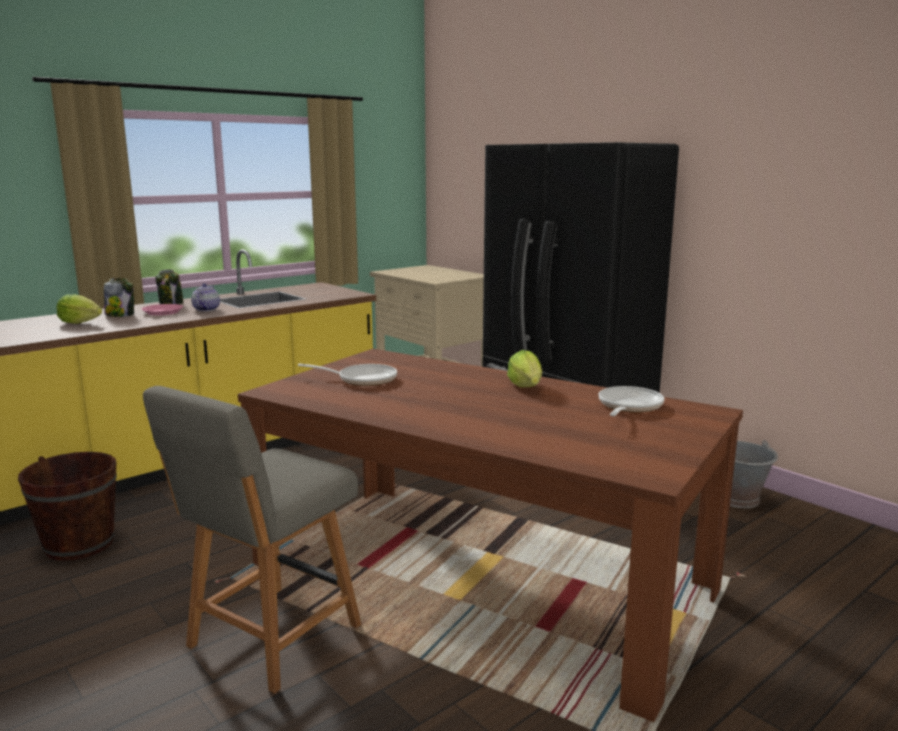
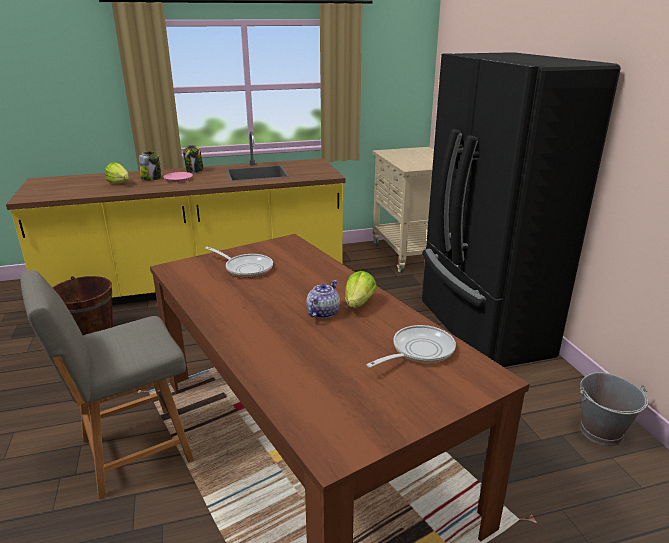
camera: 25 degrees right, 10 degrees up
teapot [191,283,220,311] -> teapot moved to [306,280,340,318]

